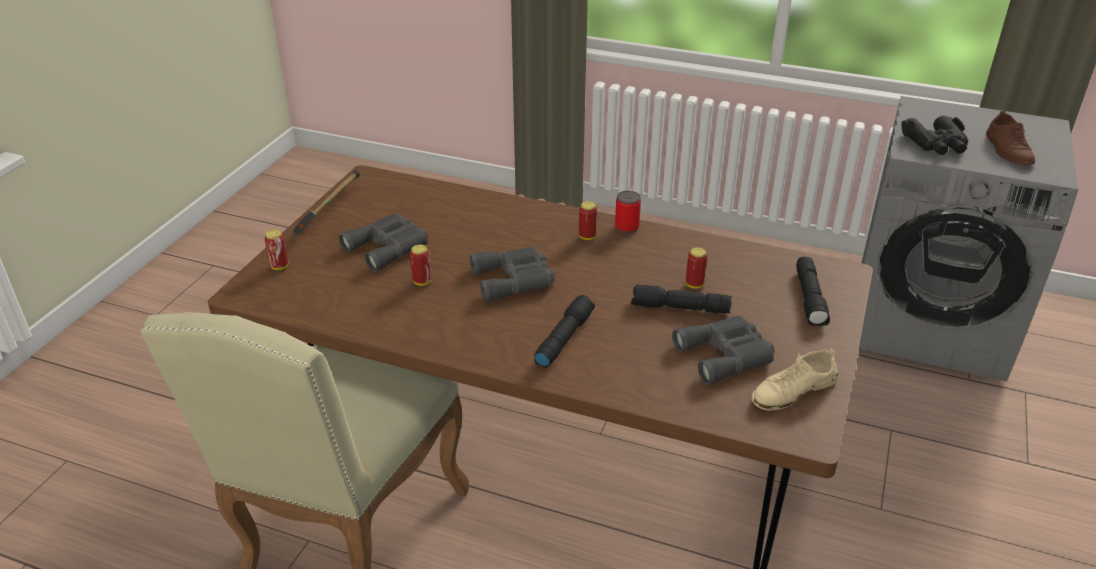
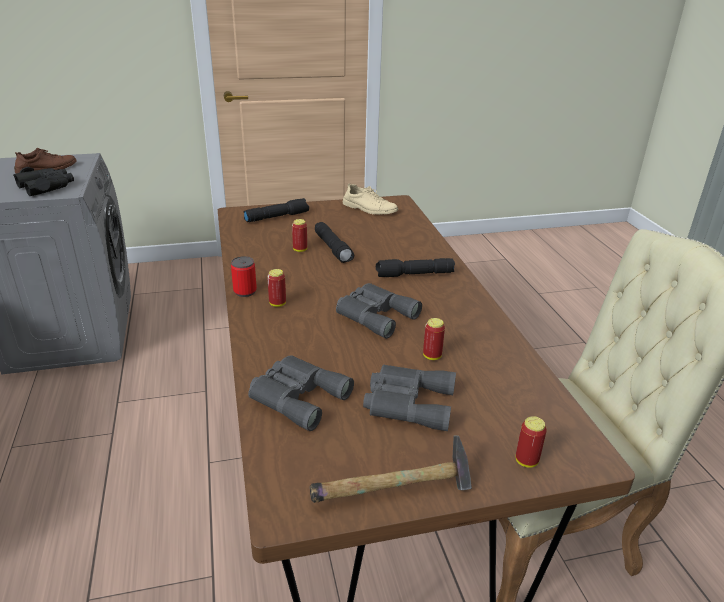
camera: 125 degrees left, 5 degrees down
grey binoculars [672,315,774,384] -> grey binoculars moved to [248,355,354,431]

